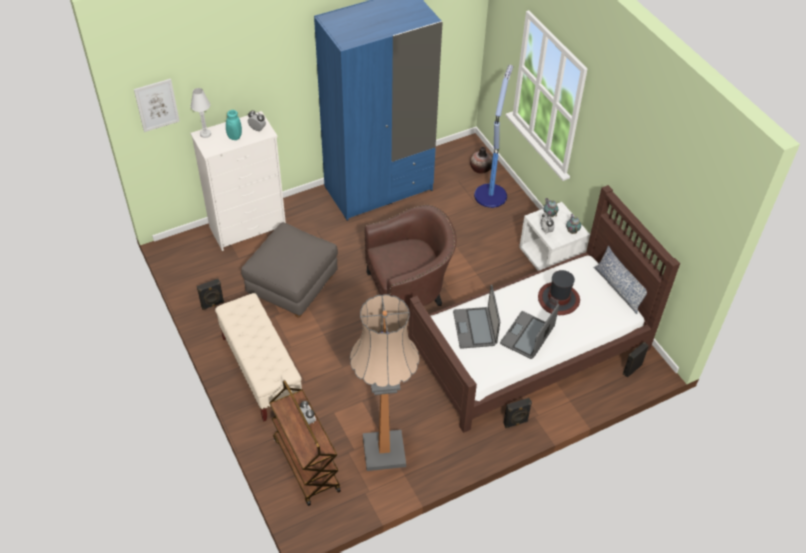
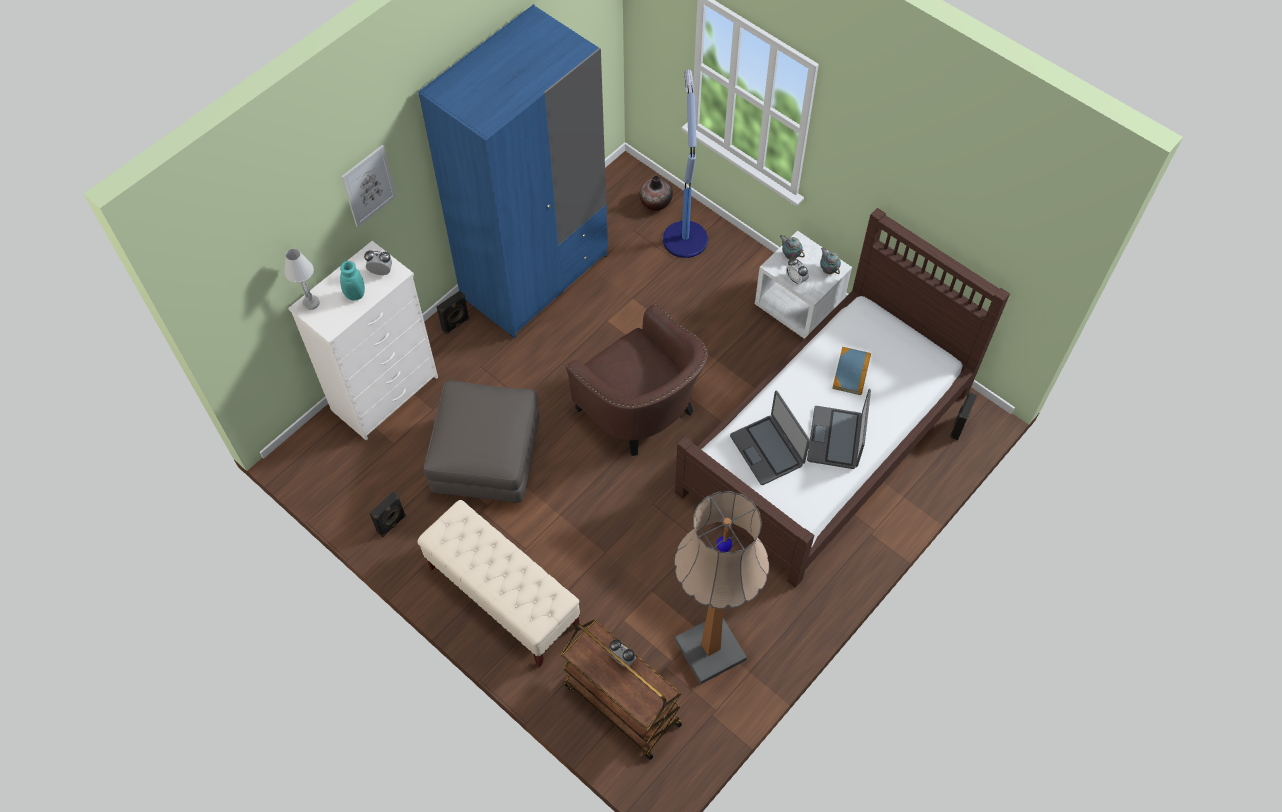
camera: 20 degrees left, 10 degrees up
picture [134,79,180,132] -> picture moved to [341,145,396,227]
brown armchair [364,205,456,308] -> brown armchair turned 90 degrees clockwise [566,304,708,456]
black speaker [503,398,532,428] -> black speaker moved to [436,291,469,334]
hat [538,270,580,315] -> book [832,347,871,395]
pillow [594,246,647,314] -> none

